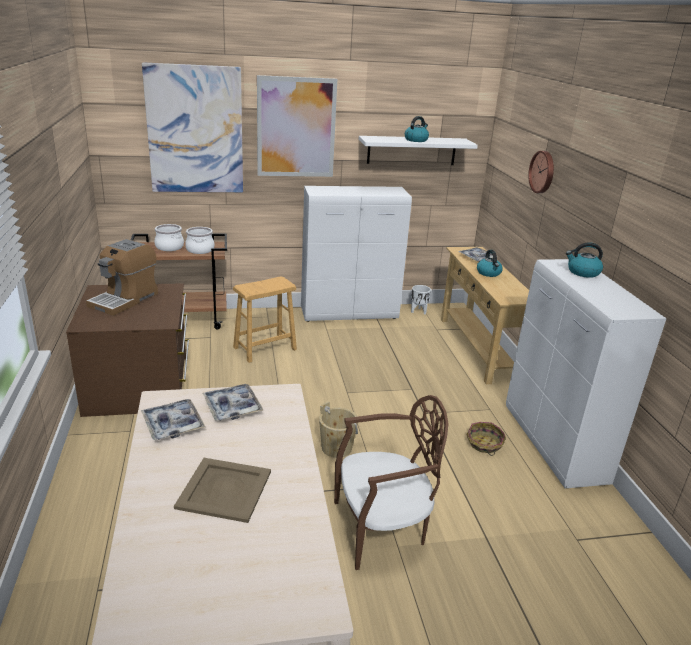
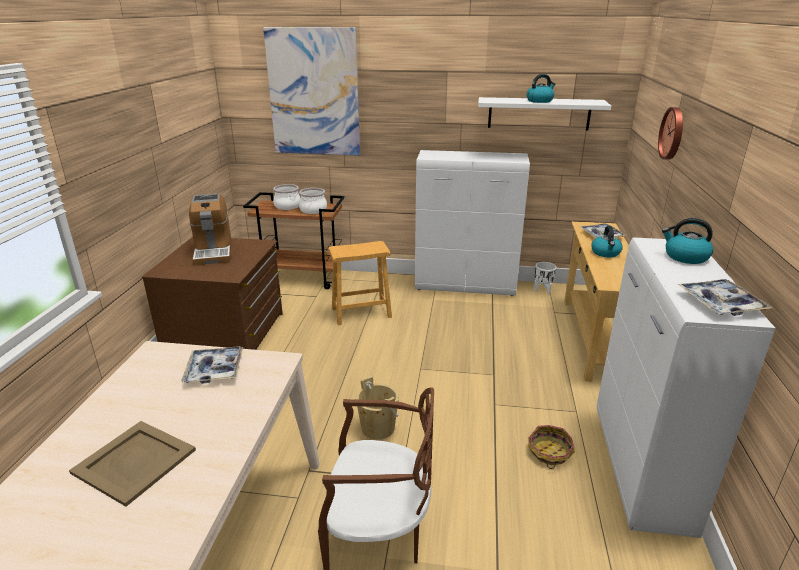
camera: 20 degrees right, 0 degrees up
coffee machine [86,239,158,316] -> coffee machine turned 60 degrees counterclockwise [189,194,232,266]
tray [141,399,205,440] -> tray moved to [677,279,773,316]
picture [257,75,337,177] -> none

